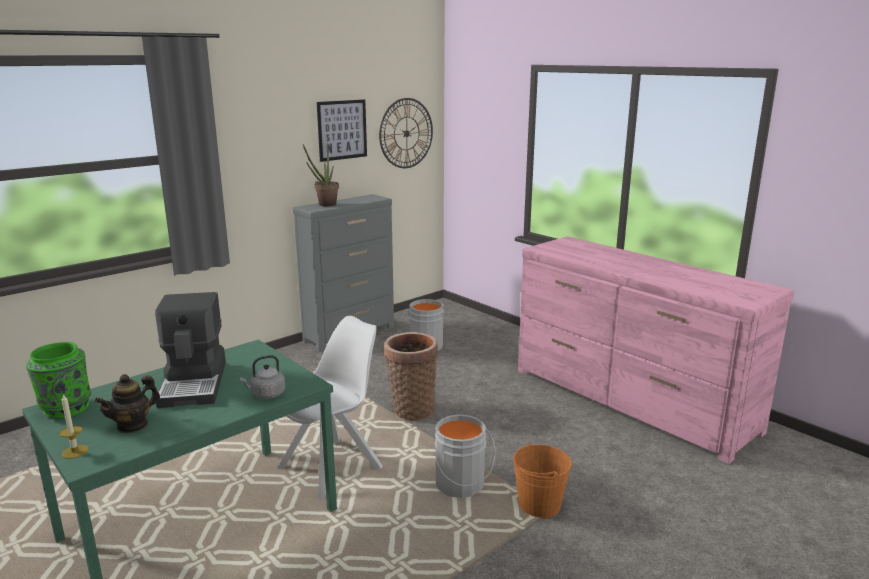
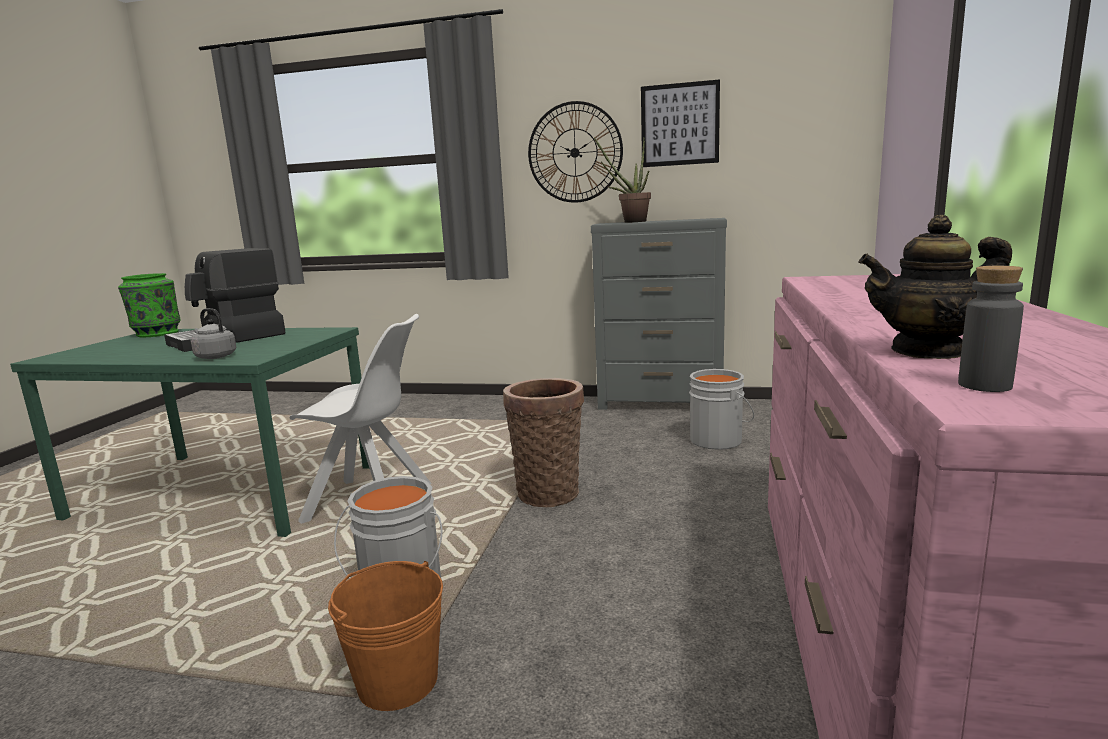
camera: 55 degrees right, 5 degrees down
candle [59,394,89,459] -> none
teapot [95,374,160,433] -> teapot moved to [859,215,1012,359]
wall clock [379,98,433,168] -> wall clock moved to [528,101,623,203]
none -> grey bottle [958,266,1024,392]

